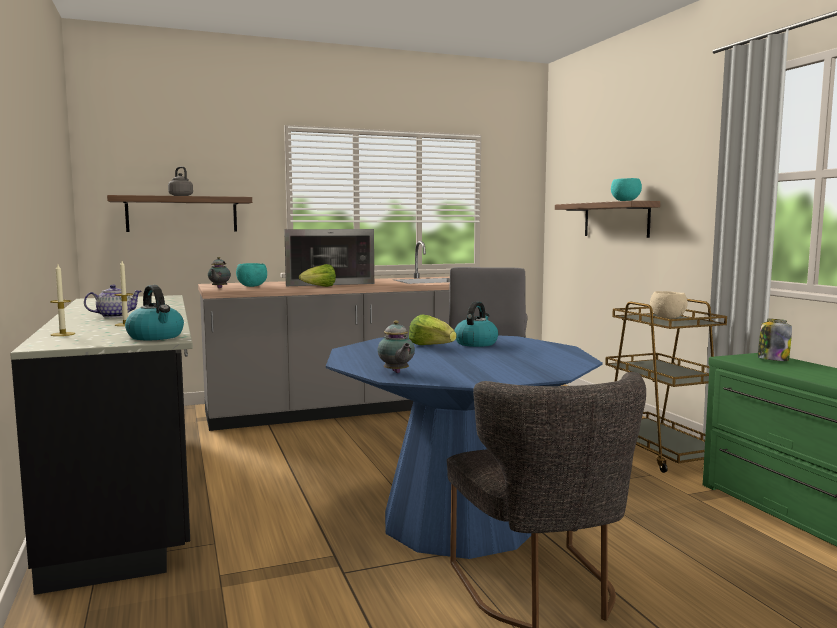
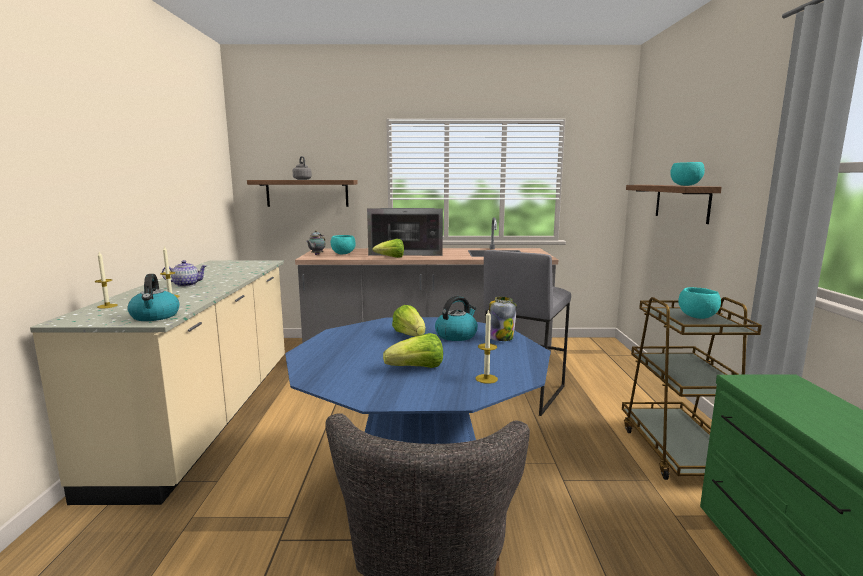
camera: 20 degrees right, 5 degrees up
black counter [10,295,193,595] -> beige counter [30,260,285,505]
teapot [378,320,415,373] -> none
beige bowl [650,291,688,319] -> turquoise bowl [678,287,721,319]
jar [758,319,792,361] -> jar moved to [489,297,517,341]
none -> lettuce [383,333,443,368]
none -> candle [476,309,498,384]

